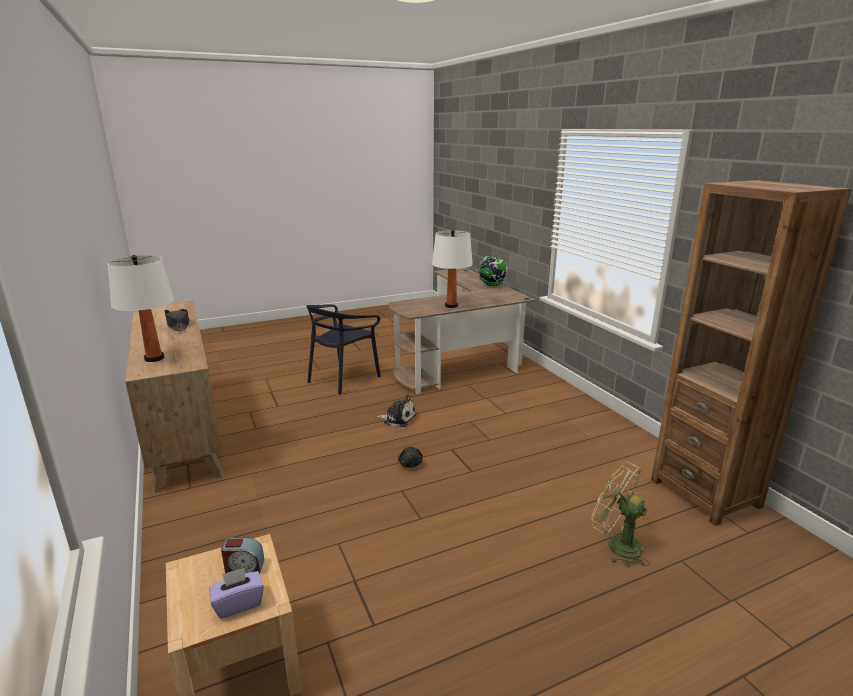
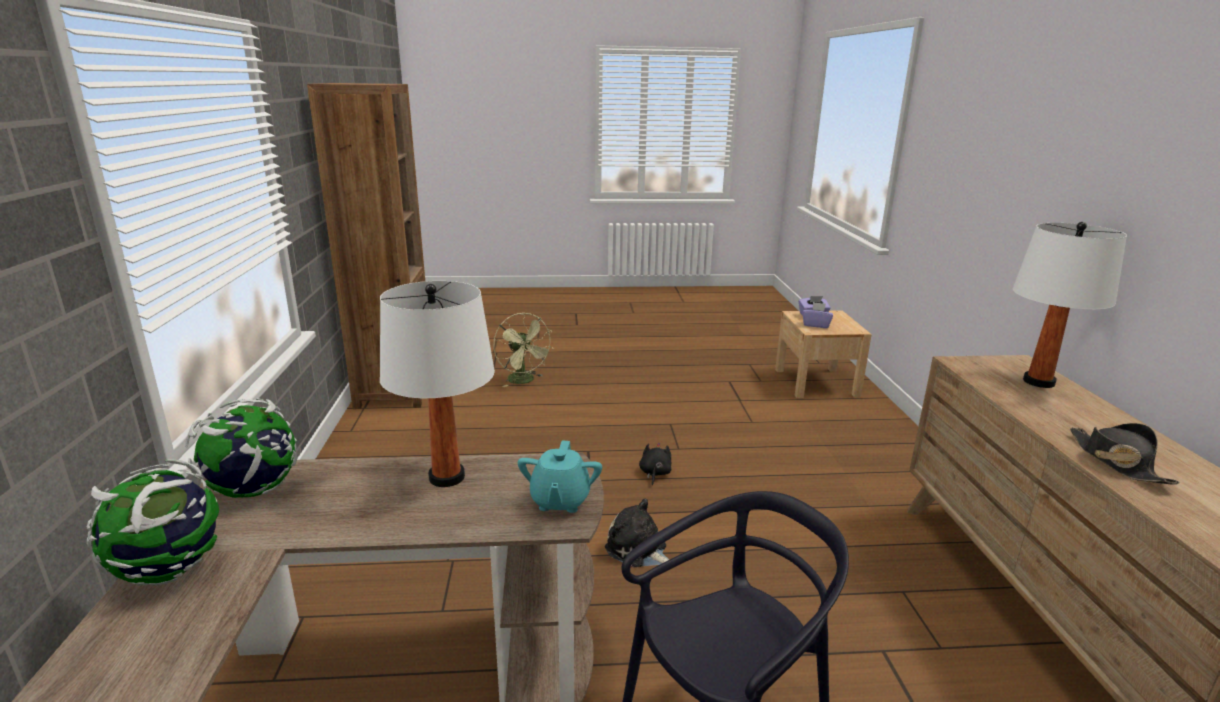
camera: 160 degrees left, 0 degrees up
alarm clock [221,537,264,574] -> purple tissue box [802,302,833,328]
none -> globe [185,398,297,498]
none -> turquoise teapot [518,440,602,513]

